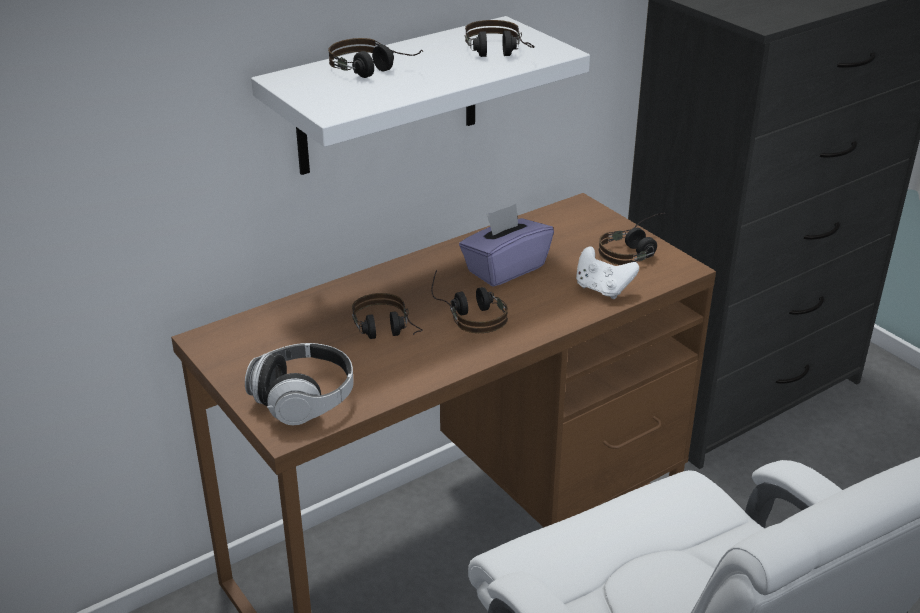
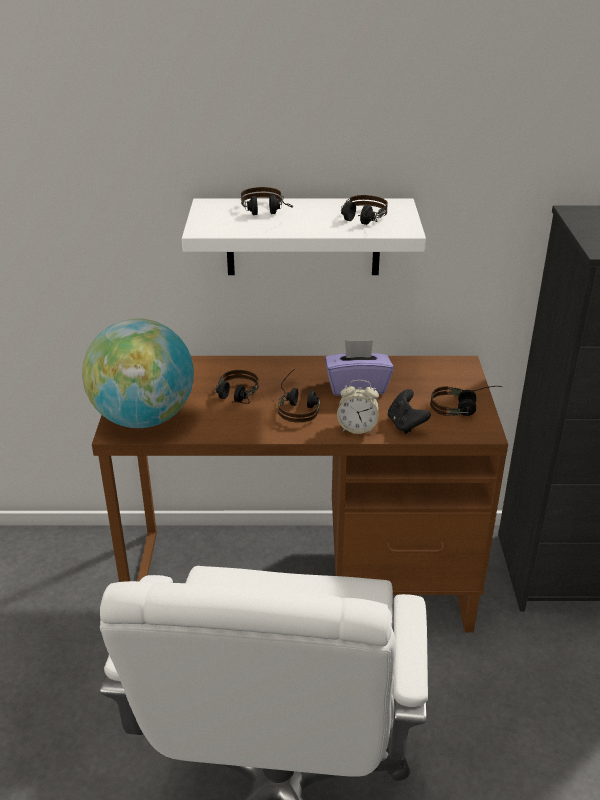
camera: 35 degrees right, 0 degrees up
headphones [245,343,354,425] -> globe [82,319,194,428]
white game controller [576,247,639,299] -> black game controller [388,389,431,434]
none -> alarm clock [337,380,379,434]

